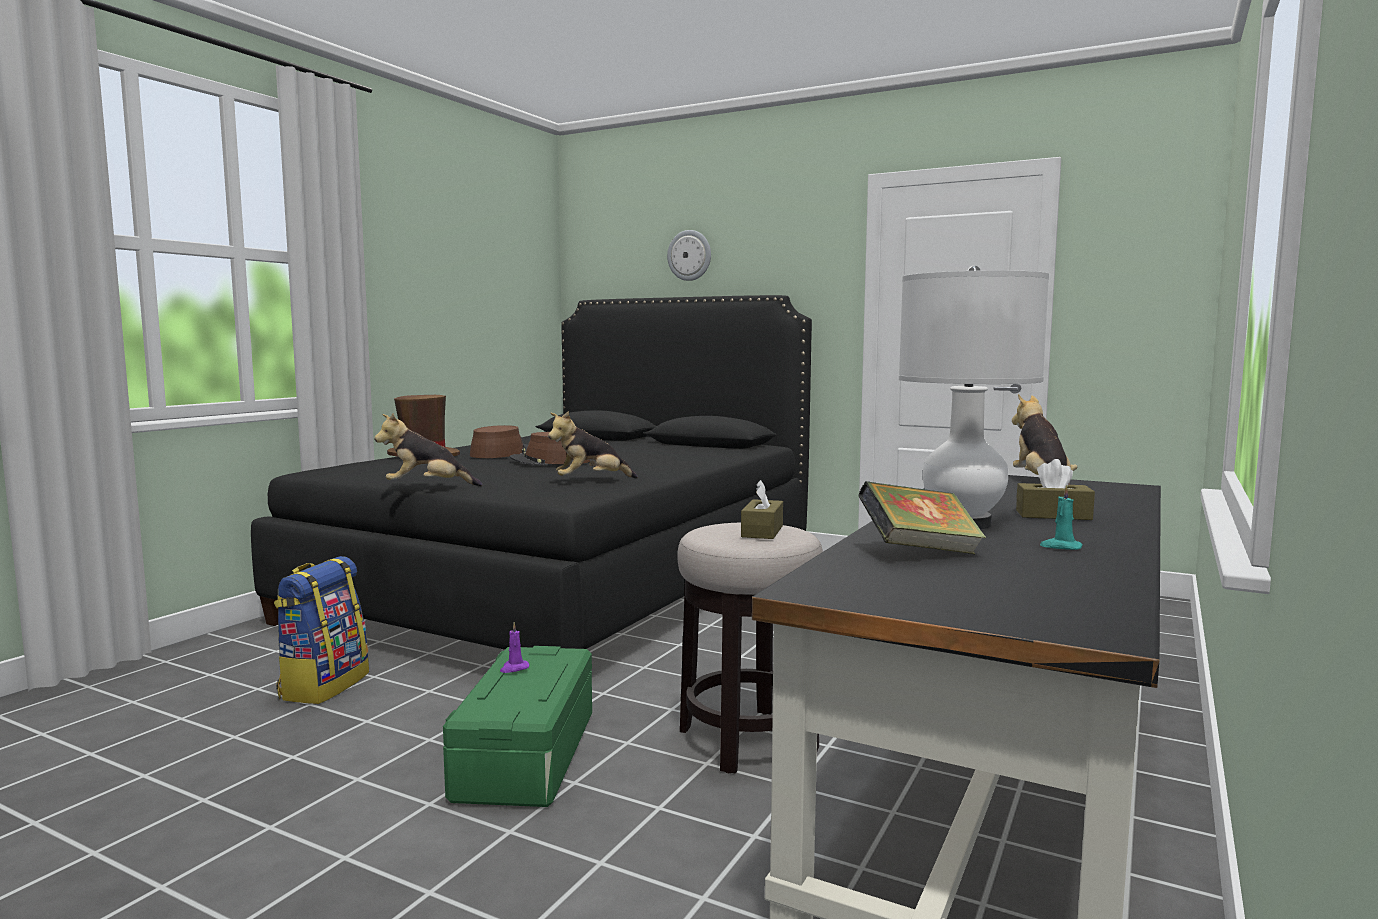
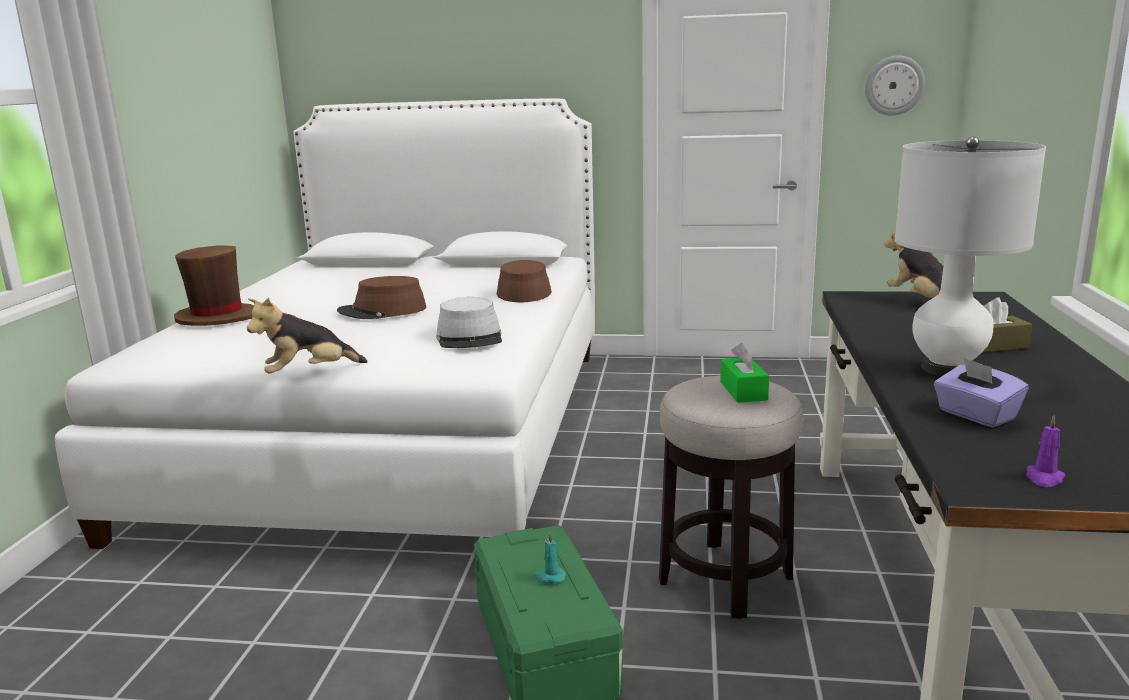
camera: 20 degrees left, 10 degrees up
black bed [251,295,812,650] -> white bed [55,99,595,549]
backpack [274,556,369,704] -> none
brown hat [470,425,528,458] -> brown hat moved to [496,260,552,302]
purple candle [500,622,529,673] -> purple candle moved to [1026,415,1065,487]
plush toy [548,411,638,478] -> grey hat [436,297,502,348]
wall clock [667,230,711,281] -> wall clock moved to [865,56,925,116]
brown tissue box [741,480,783,539] -> green tissue box [720,343,769,403]
book [858,481,986,554] -> purple tissue box [934,358,1029,427]
turquoise candle [1040,485,1082,550] -> turquoise candle moved to [535,532,566,583]

